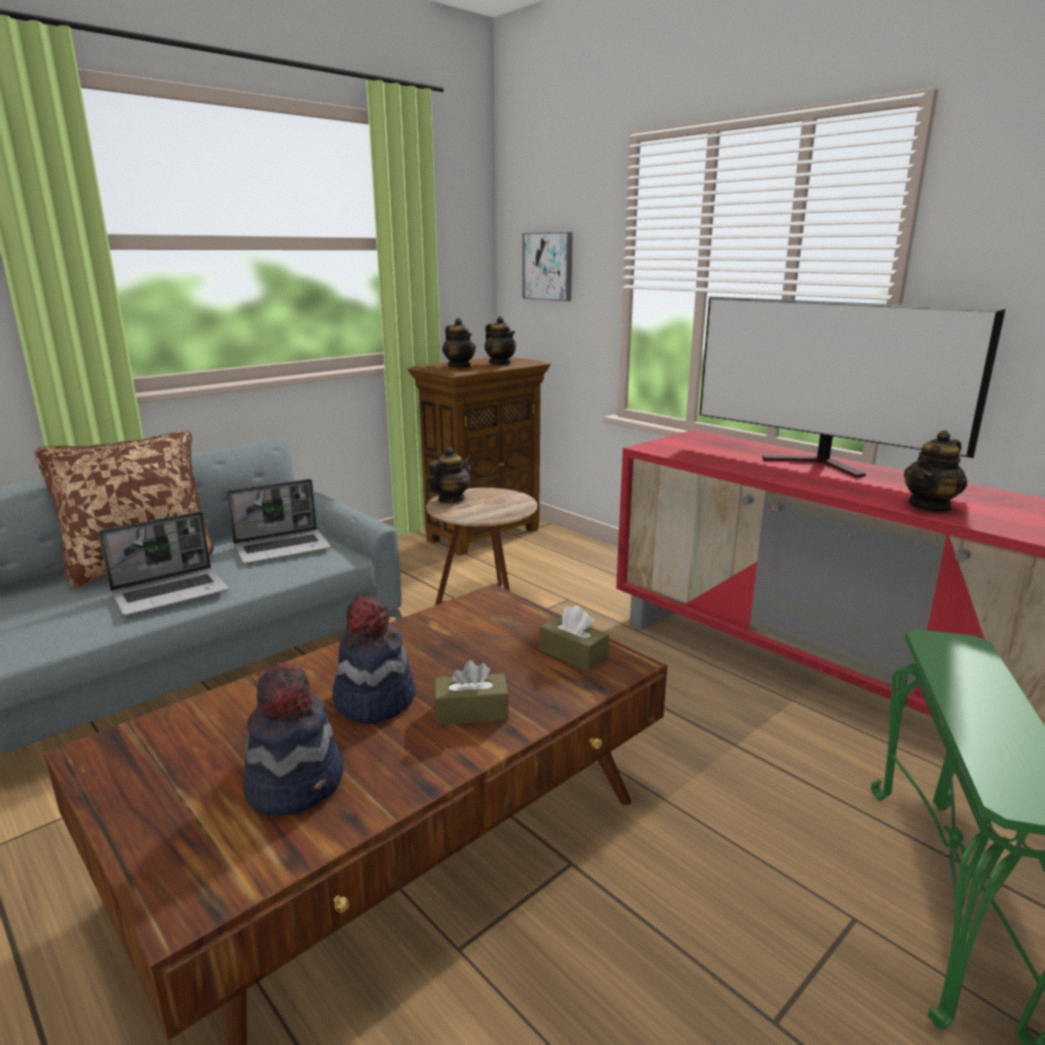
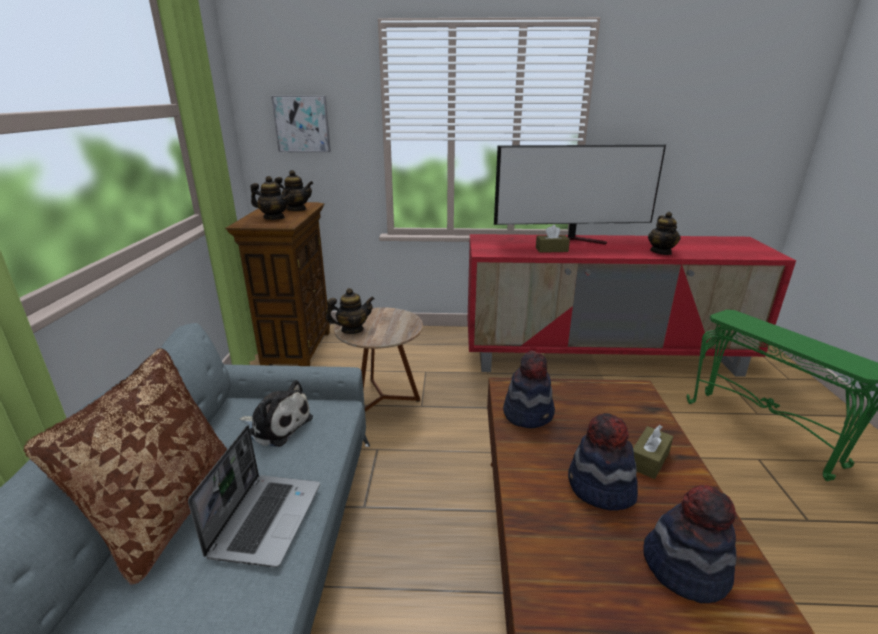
camera: 45 degrees left, 5 degrees up
laptop [226,479,331,564] -> plush toy [239,380,313,447]
teapot [428,447,472,503] -> teapot turned 75 degrees clockwise [326,288,375,334]
brown tissue box [540,605,609,671] -> brown tissue box moved to [536,225,570,253]
none -> hat [503,351,555,428]

